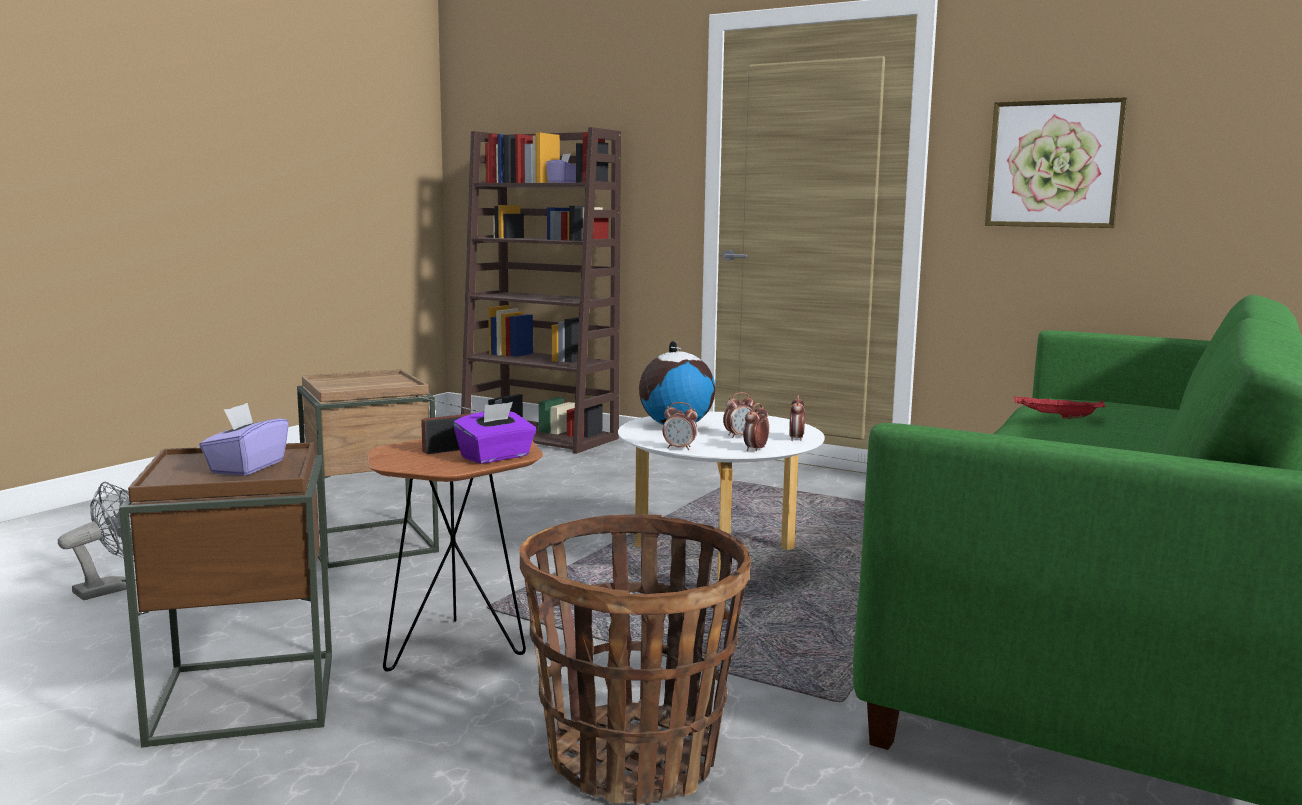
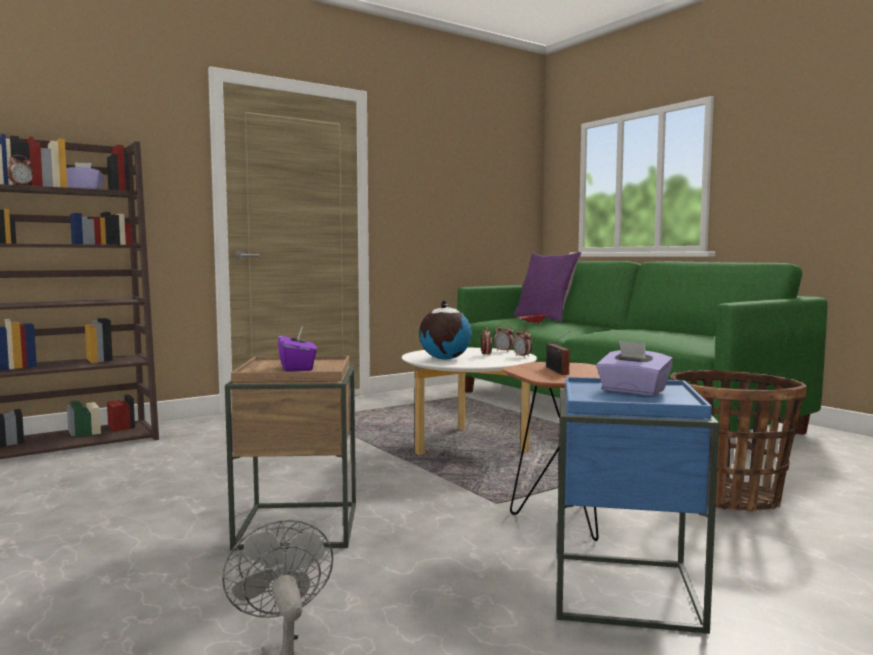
camera: 65 degrees left, 5 degrees down
brown side table [119,442,332,748] -> blue side table [557,377,719,634]
purple tissue box [453,402,536,464] -> purple tissue box moved to [278,327,317,372]
alarm clock [663,402,698,450] -> alarm clock moved to [7,155,33,186]
picture [985,97,1128,228] -> none
none -> purple pillow [513,252,581,322]

